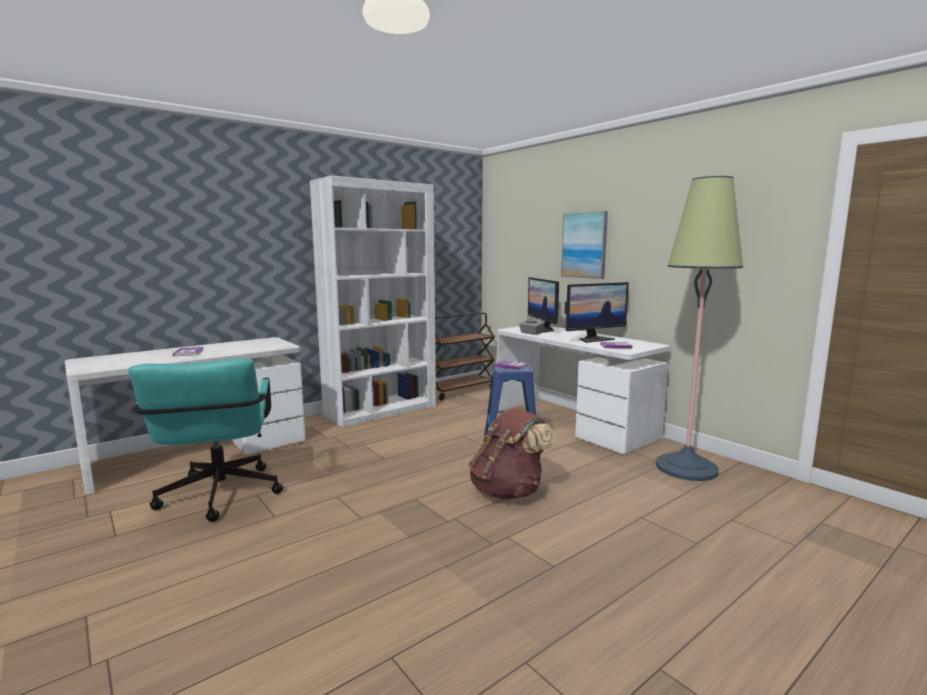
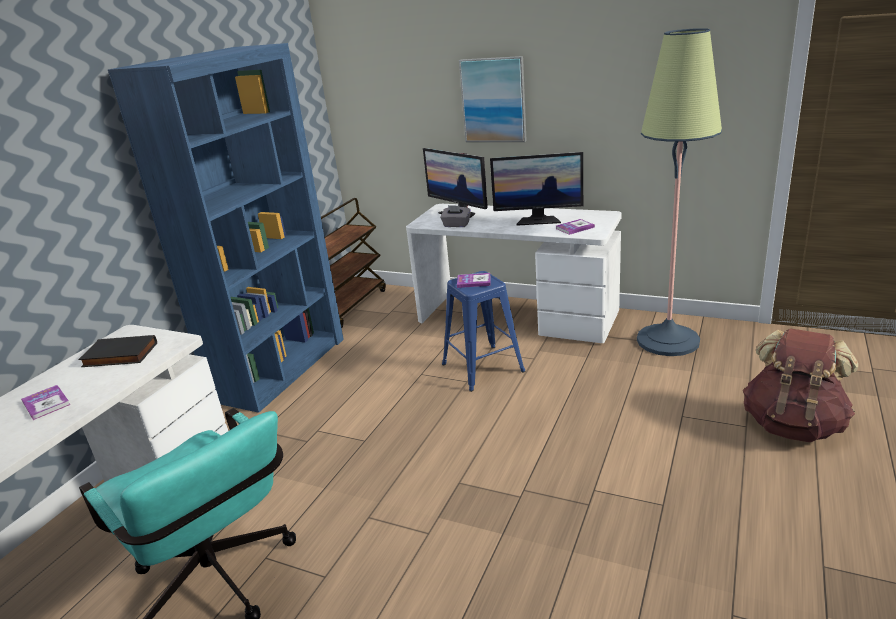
camera: 25 degrees left, 15 degrees up
white bookcase [310,175,436,427] -> blue bookcase [108,43,344,413]
brown backpack [468,408,556,500] -> brown backpack moved to [743,328,858,442]
monitor [564,282,629,343] -> monitor turned 60 degrees clockwise [490,152,583,226]
none -> black book [78,335,157,367]

